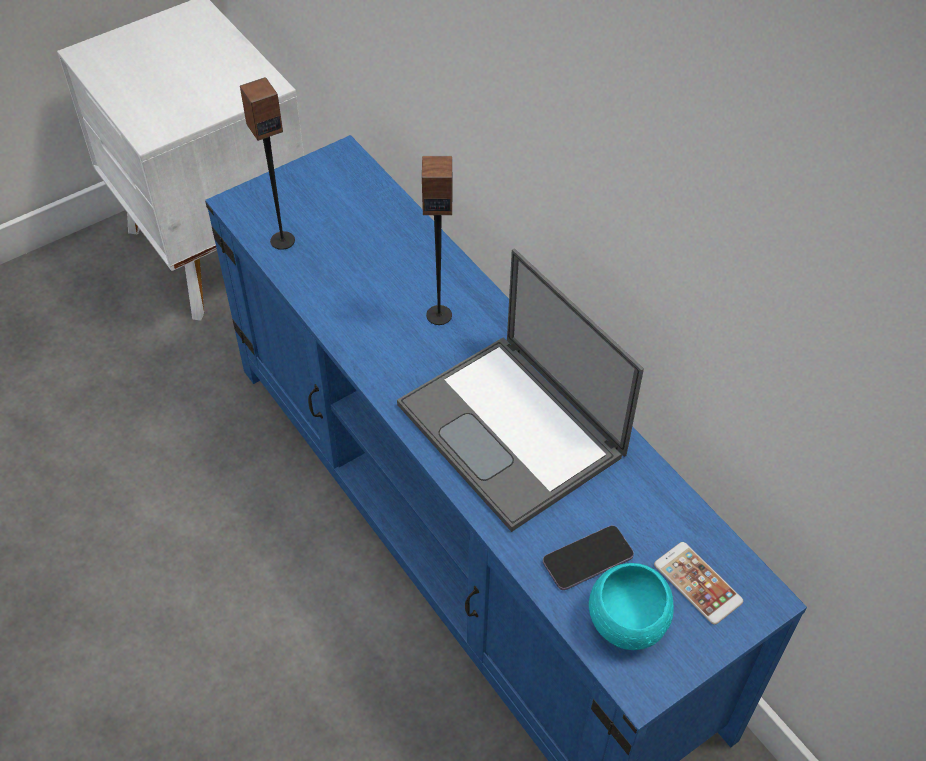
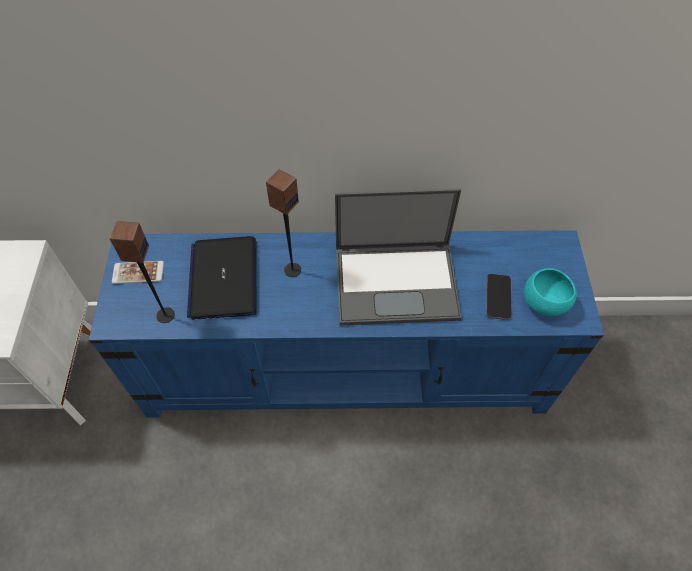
camera: 55 degrees left, 5 degrees up
phone [654,542,743,625] -> phone moved to [112,261,164,284]
none -> laptop [187,236,257,320]

